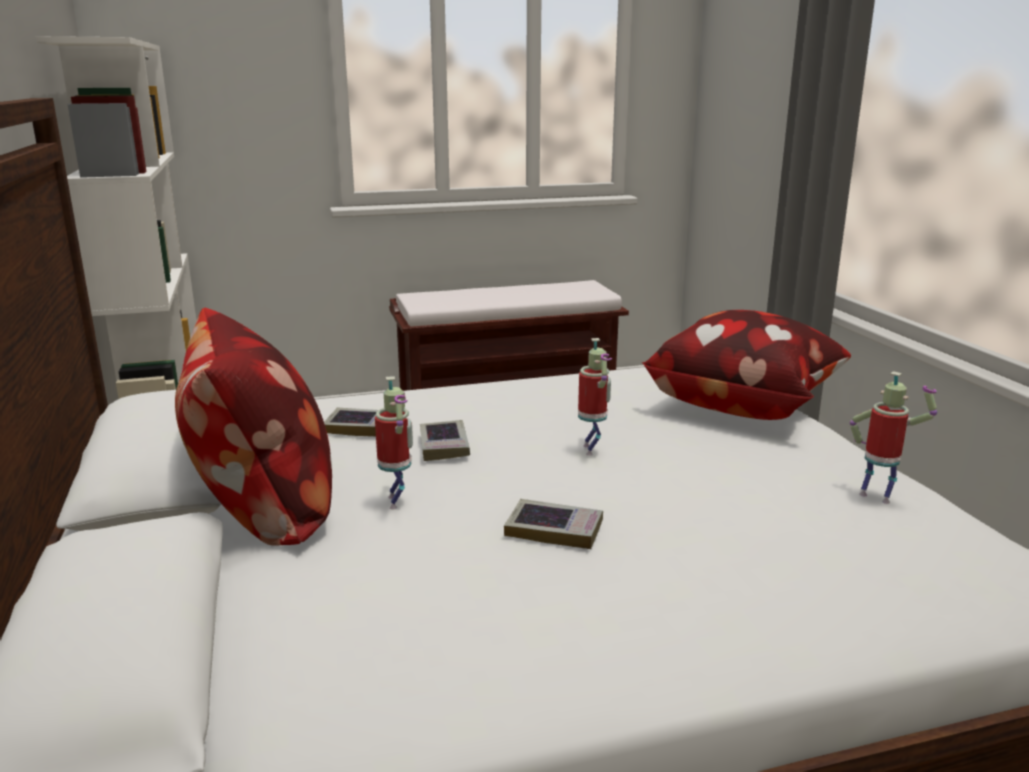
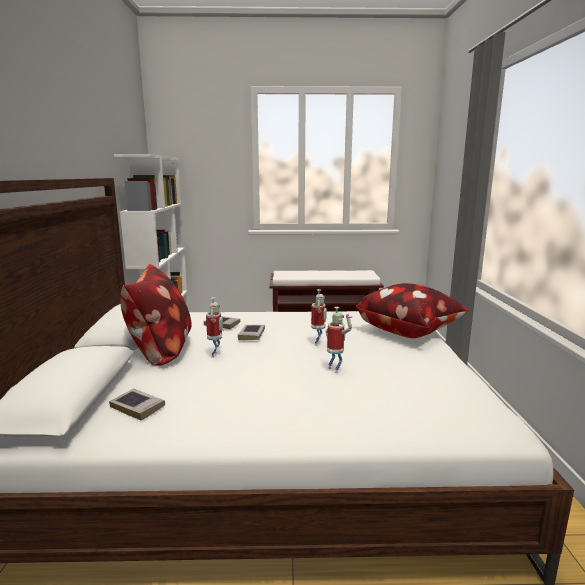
camera: 15 degrees right, 5 degrees down
book [504,499,603,549] -> book moved to [109,389,165,420]
toy robot [850,371,937,504] -> toy robot moved to [326,307,352,373]

